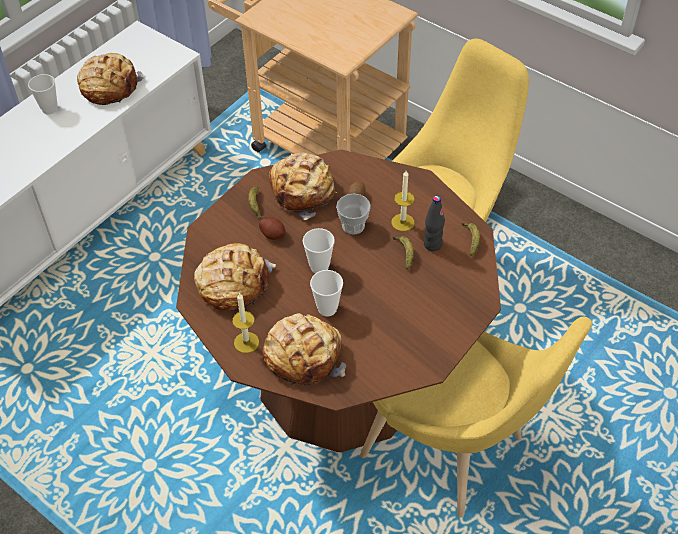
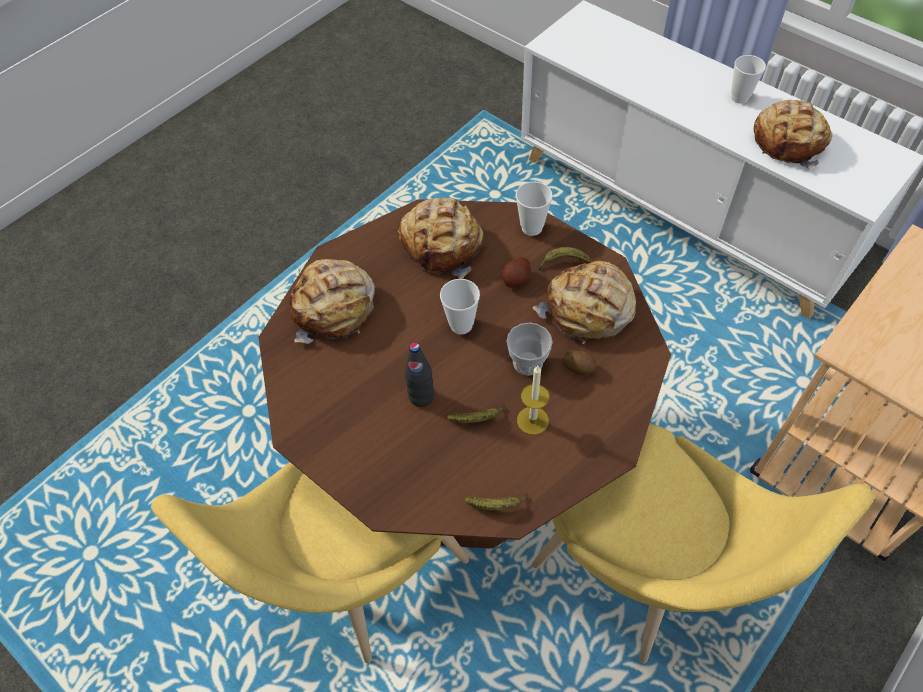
camera: 95 degrees right, 5 degrees up
candle [232,293,259,353] -> none
cup [310,270,343,317] -> cup moved to [516,182,553,236]
black bottle [424,196,445,251] -> black bottle moved to [404,343,434,407]

